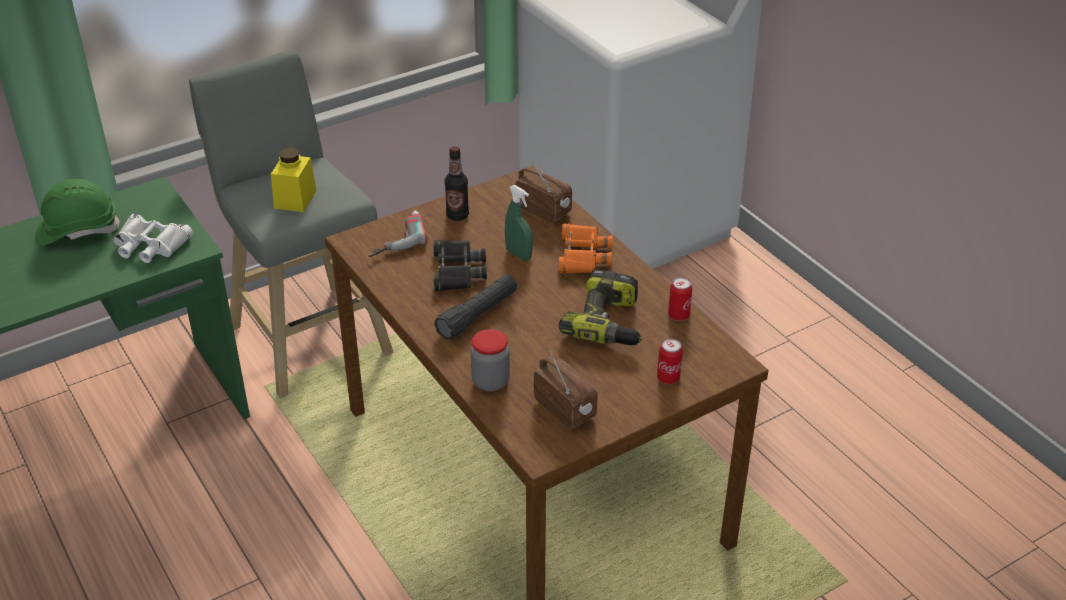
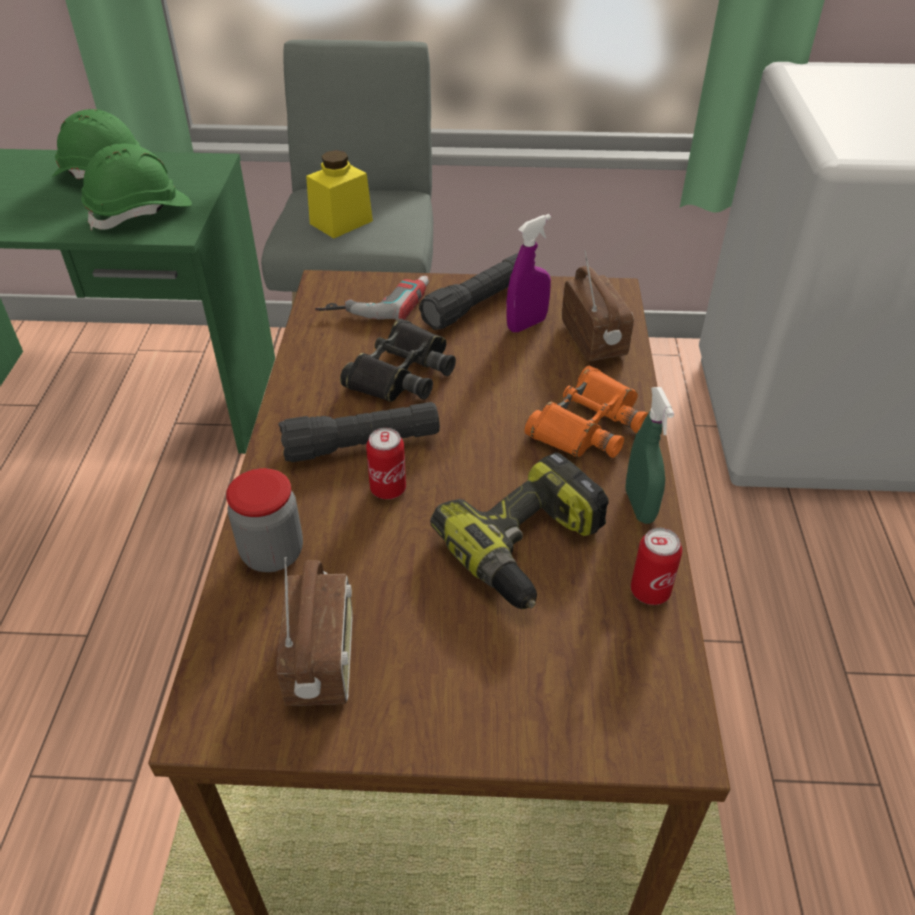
camera: 35 degrees right, 5 degrees up
white binoculars [114,214,193,263] -> green hard hat [81,144,192,230]
bottle [444,146,469,221] -> black flashlight [419,253,518,330]
green spray bottle [505,185,533,261] -> green spray bottle moved to [625,387,674,524]
can [657,339,683,384] -> can moved to [366,428,406,499]
none -> purple spray bottle [506,214,551,332]

